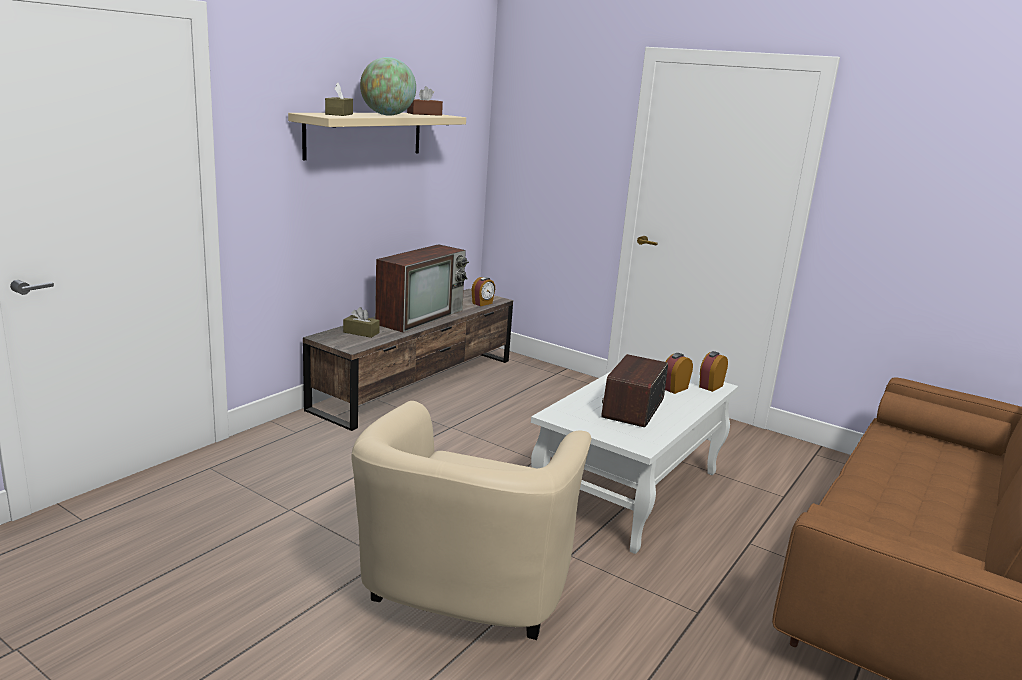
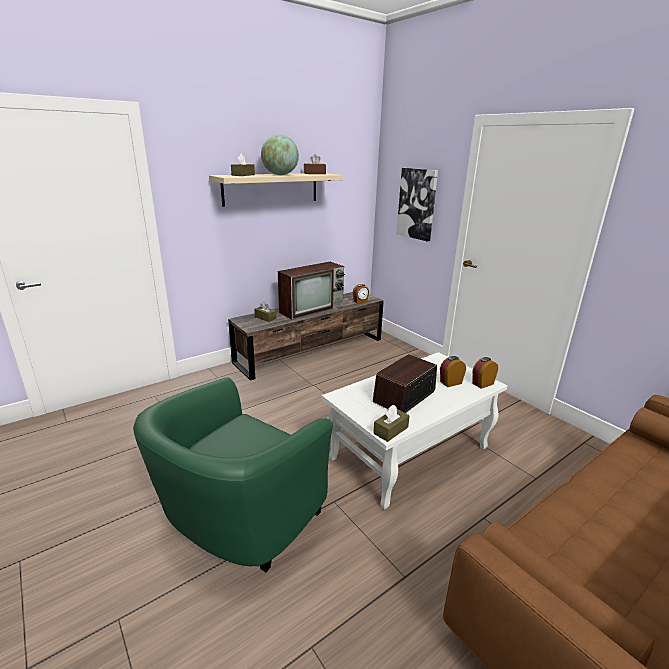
camera: 20 degrees right, 5 degrees up
beige armchair [351,401,592,640] -> green armchair [133,377,333,573]
none -> brown tissue box [373,405,410,442]
none -> picture [396,168,438,241]

